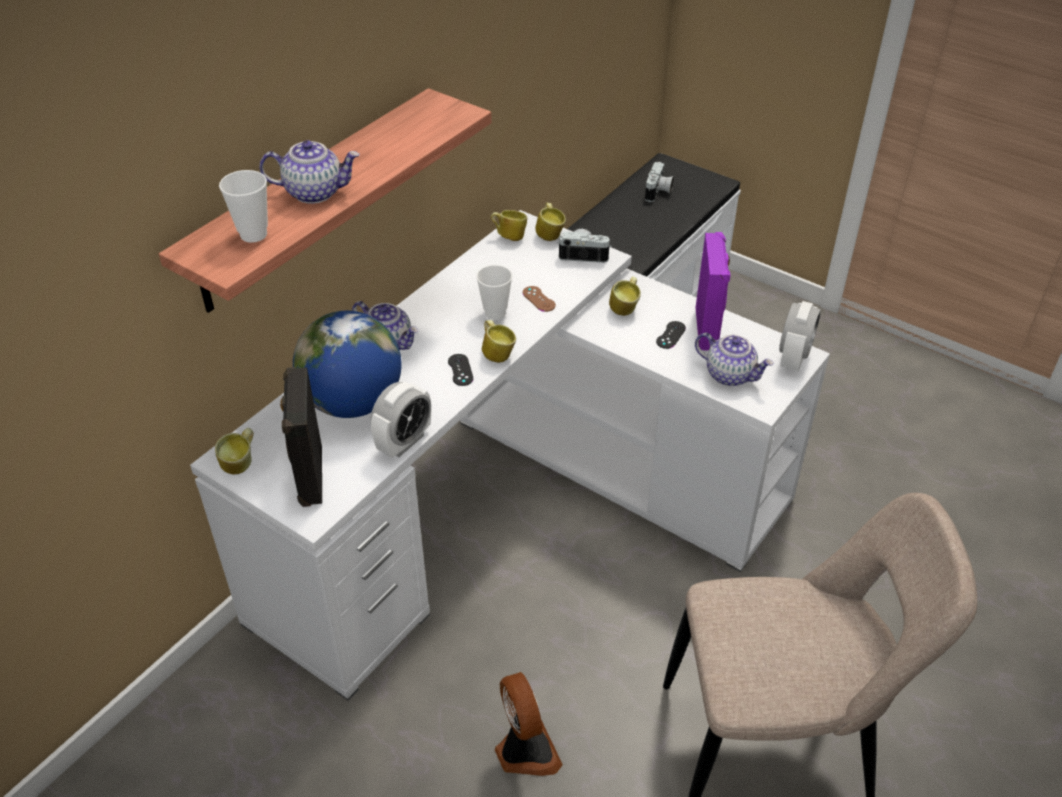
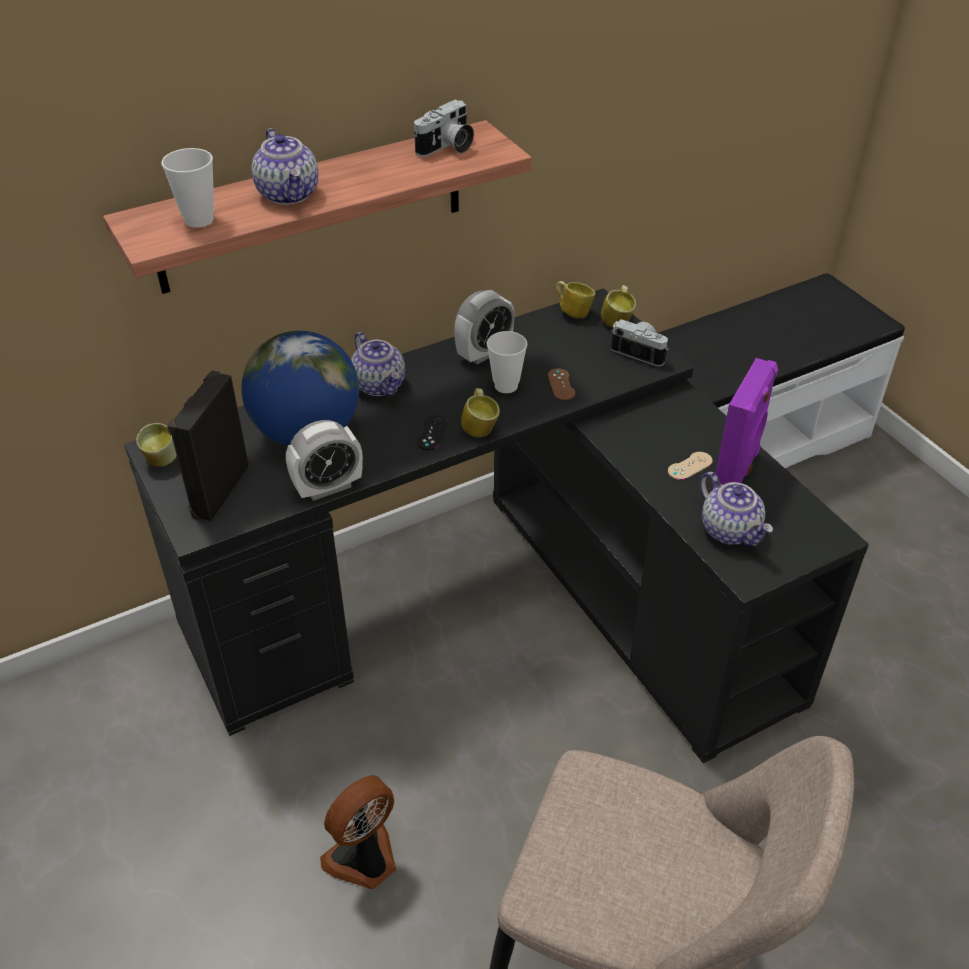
camera: 25 degrees right, 0 degrees up
white desk [190,210,830,701] -> black desk [124,288,869,763]
teapot [260,140,359,204] -> teapot turned 45 degrees clockwise [252,128,318,205]
fan [495,672,563,776] -> fan turned 135 degrees counterclockwise [320,776,396,889]
mug [609,276,641,316] -> none
camera [645,162,674,202] -> camera moved to [414,100,474,157]
black game controller [656,321,686,349] -> beige game controller [668,452,713,480]
alarm clock [779,301,821,371] -> alarm clock moved to [454,290,514,364]

